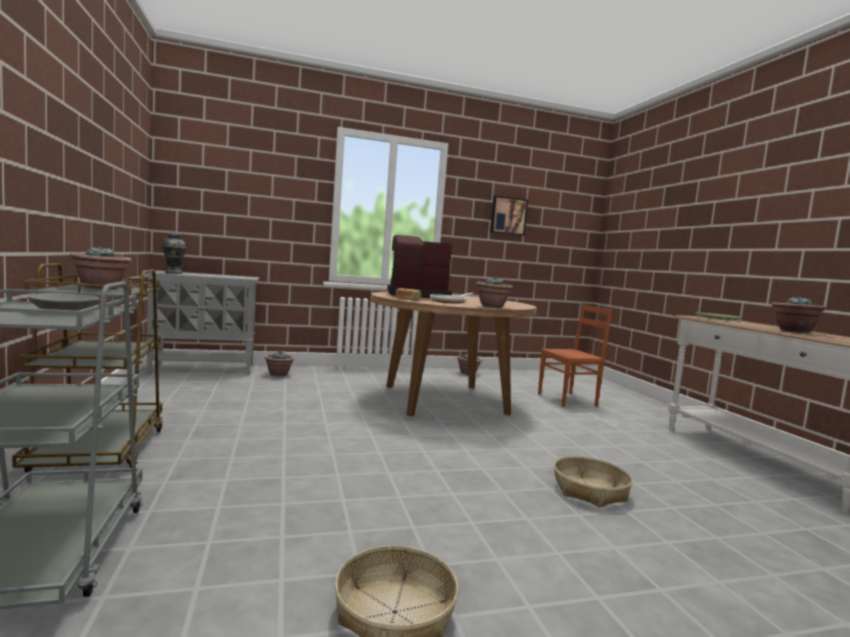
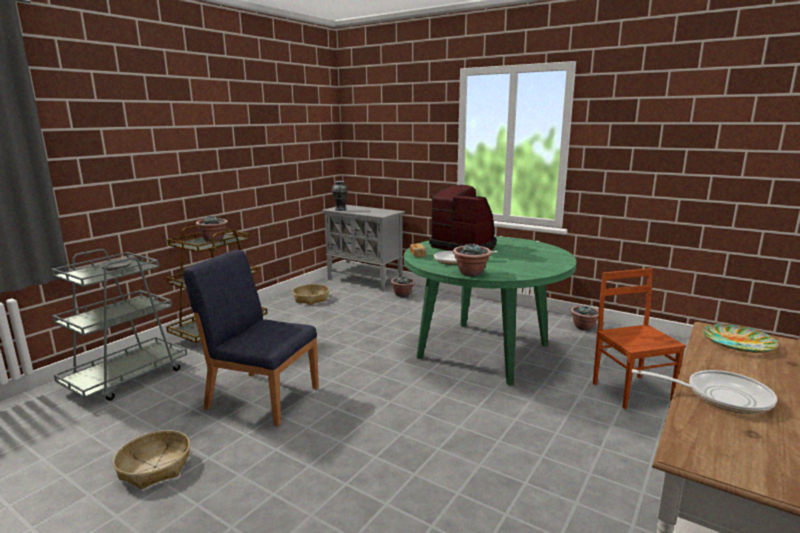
camera: 50 degrees right, 10 degrees up
brown dining table [371,292,537,416] -> green dining table [404,236,576,386]
picture [490,196,528,236] -> none
brown chair [538,305,612,407] -> brown chair turned 135 degrees counterclockwise [593,268,686,409]
basket [554,456,633,508] -> basket moved to [293,284,329,305]
potted plant [771,296,827,333] -> frying pan [632,369,777,414]
none -> blue chair [183,250,319,426]

